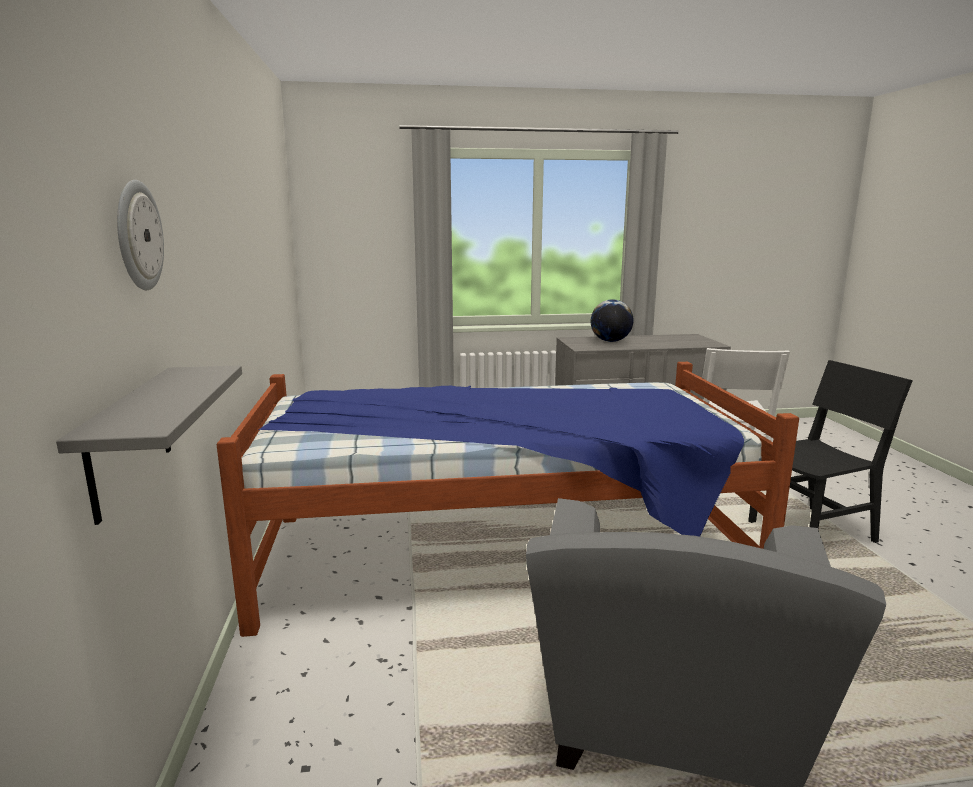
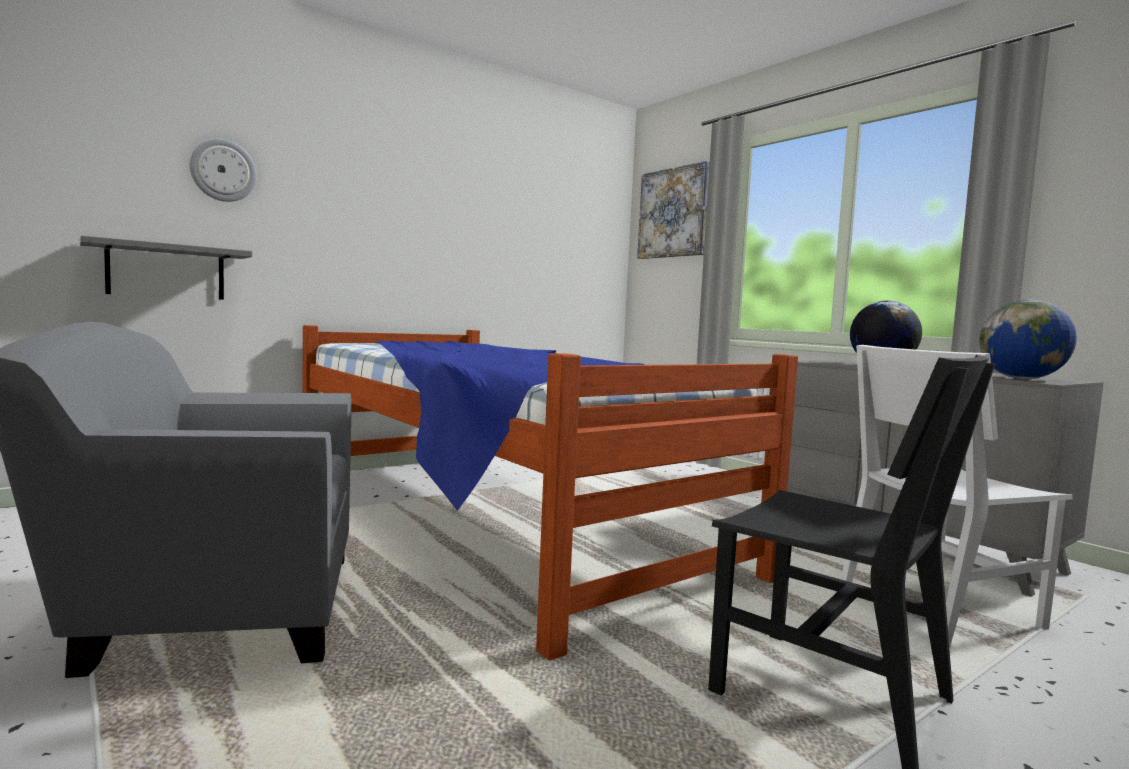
camera: 60 degrees right, 10 degrees down
none -> picture [637,161,710,259]
none -> globe [979,300,1077,379]

